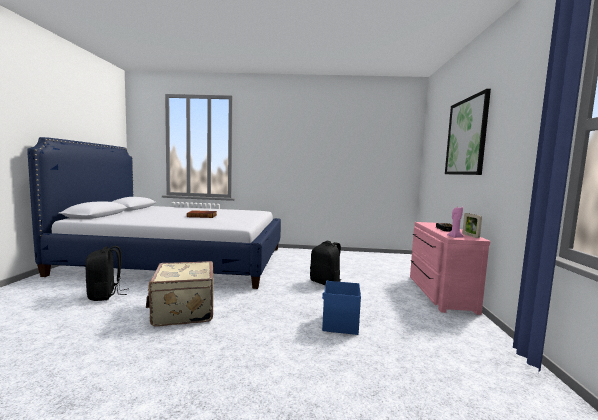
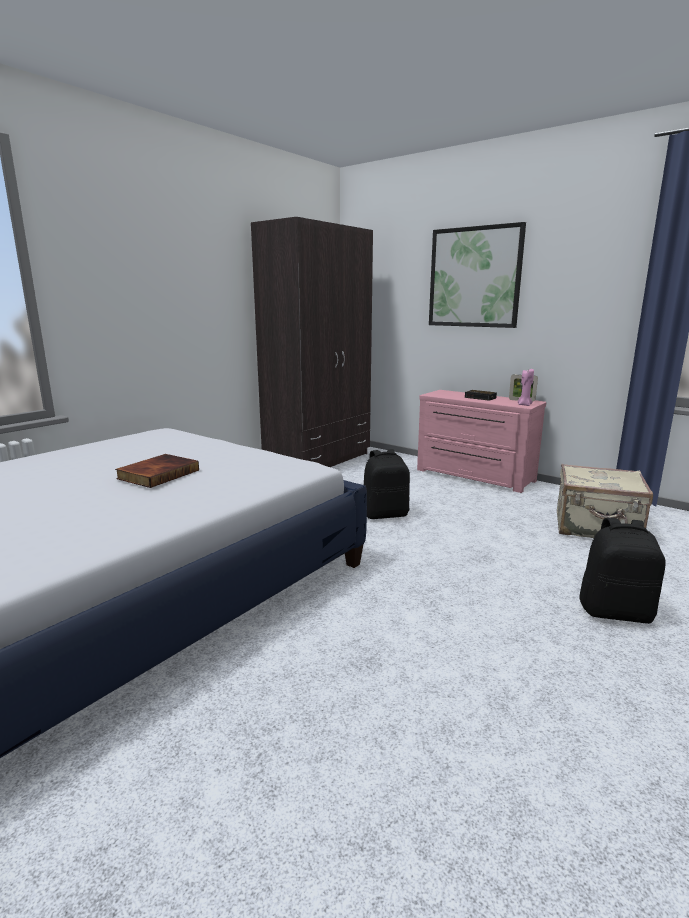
camera: 55 degrees left, 10 degrees up
black backpack [85,246,129,301] -> black backpack moved to [579,518,666,624]
beige suitcase [146,261,214,326] -> beige suitcase moved to [557,464,653,538]
blue storage box [322,281,361,335] -> none
none -> brown wardrobe [251,217,373,467]

